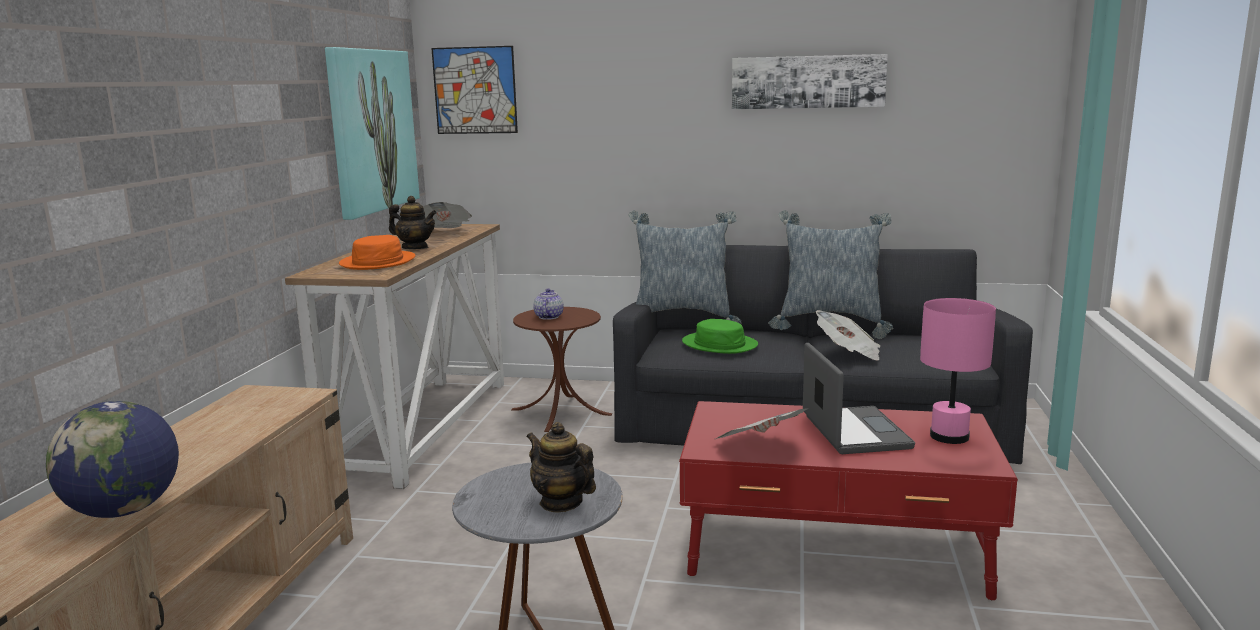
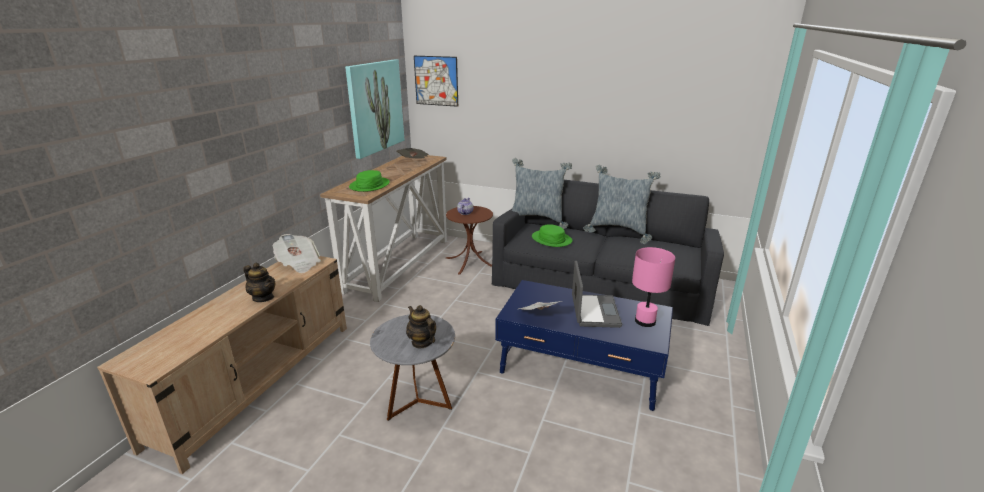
camera: 10 degrees right, 10 degrees up
globe [46,401,179,518] -> none
orange hat [339,235,415,270] -> green hat [349,170,390,192]
teapot [389,196,437,249] -> teapot moved to [243,263,275,302]
red coffee table [679,401,1018,600] -> blue coffee table [495,280,673,411]
picture [732,54,888,109] -> none
newspaper [816,310,880,361] -> newspaper moved to [272,234,321,273]

